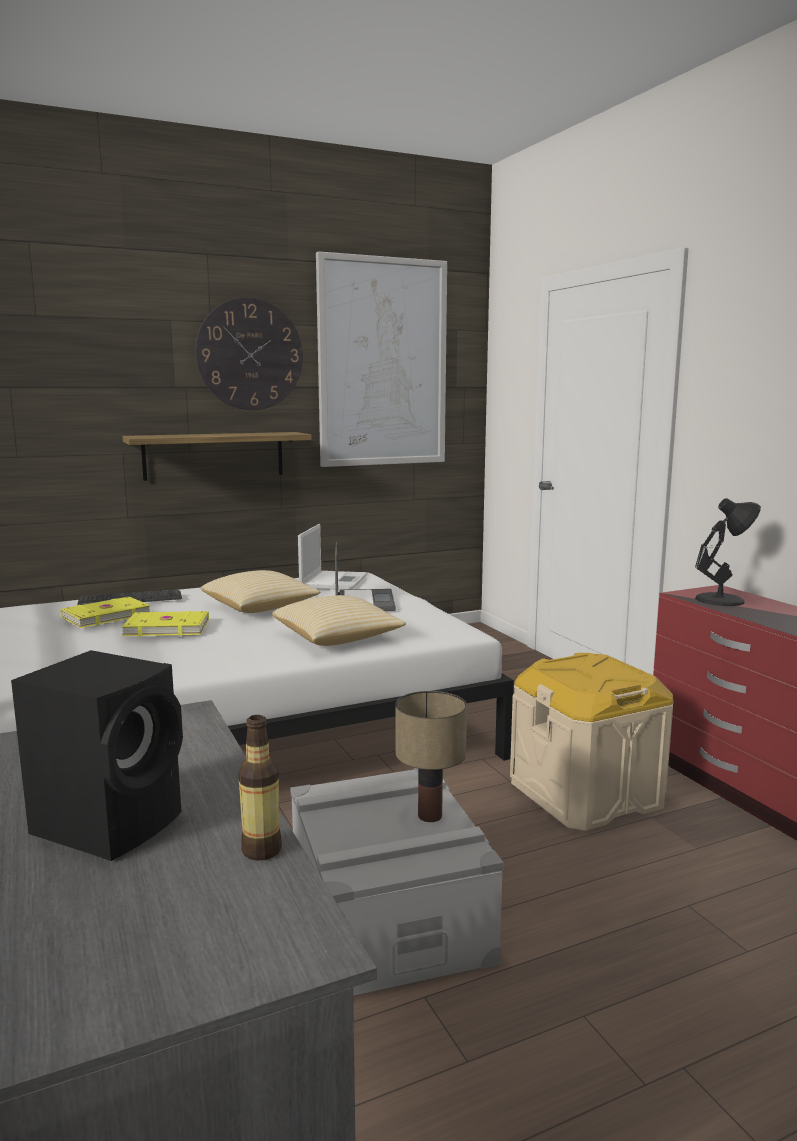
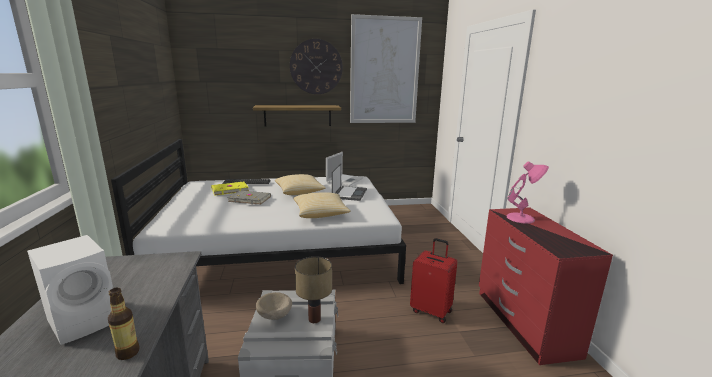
camera: 15 degrees right, 5 degrees up
black speaker [11,650,183,861] -> white speaker [27,235,113,345]
yellow book [122,611,209,636] -> grey book [228,190,271,205]
beige storage box [510,653,673,831] -> red suitcase [410,238,457,323]
black table lamp [695,498,761,606] -> pink table lamp [507,162,549,224]
none -> beige bowl [256,292,292,320]

